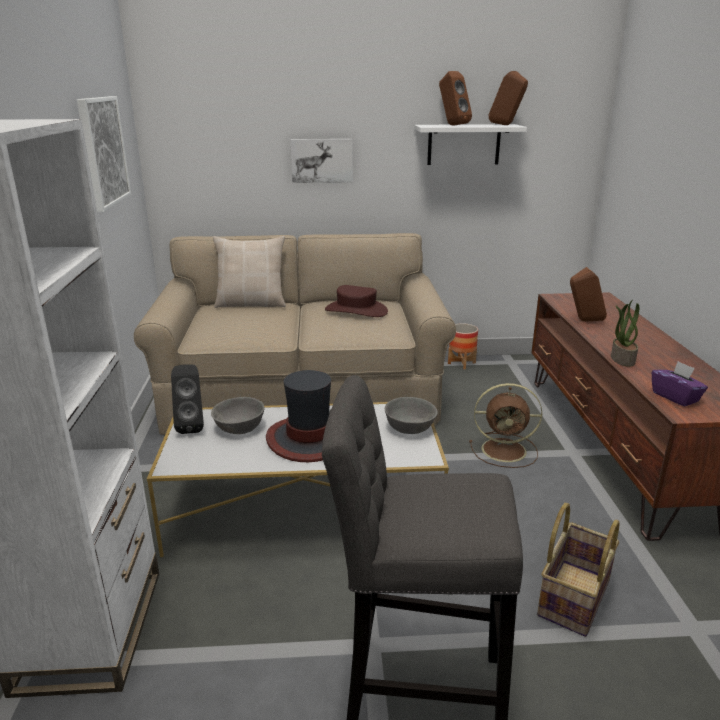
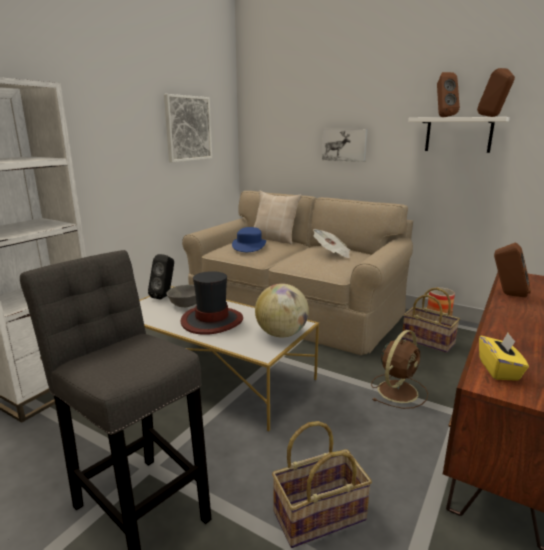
camera: 35 degrees right, 5 degrees down
brown hat [325,285,388,317] -> newspaper [313,229,350,258]
grey bowl [385,397,438,434] -> globe [255,284,309,337]
brown fan [469,383,542,468] -> brown fan turned 90 degrees counterclockwise [371,330,428,409]
potted plant [611,300,639,367] -> none
purple tissue box [652,361,708,407] -> yellow tissue box [479,333,529,381]
none -> blue hat [232,227,266,252]
none -> basket [402,288,460,353]

